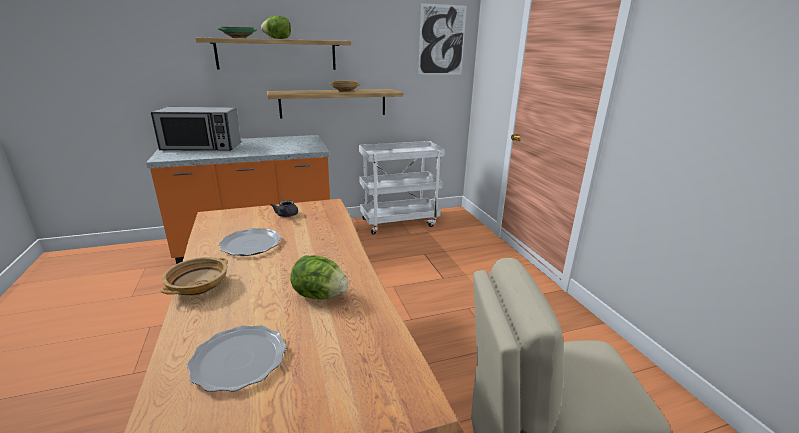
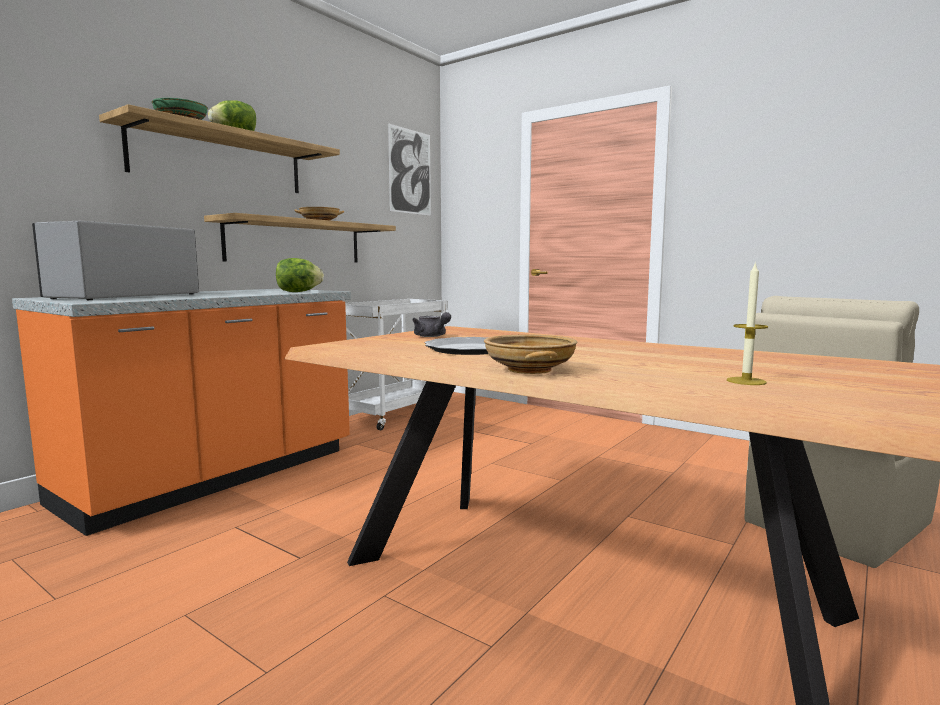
camera: 35 degrees left, 15 degrees down
microwave [151,107,241,151] -> microwave turned 150 degrees clockwise [32,221,199,300]
plate [187,325,287,392] -> candle [727,261,768,385]
lettuce [290,255,348,299] -> lettuce moved to [276,258,324,292]

